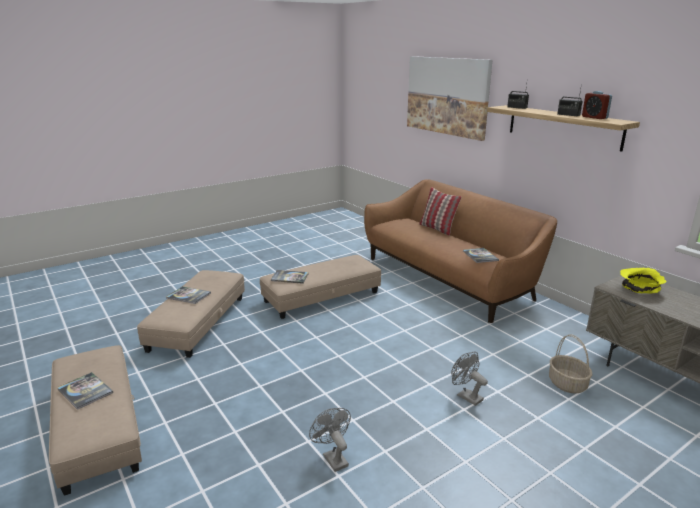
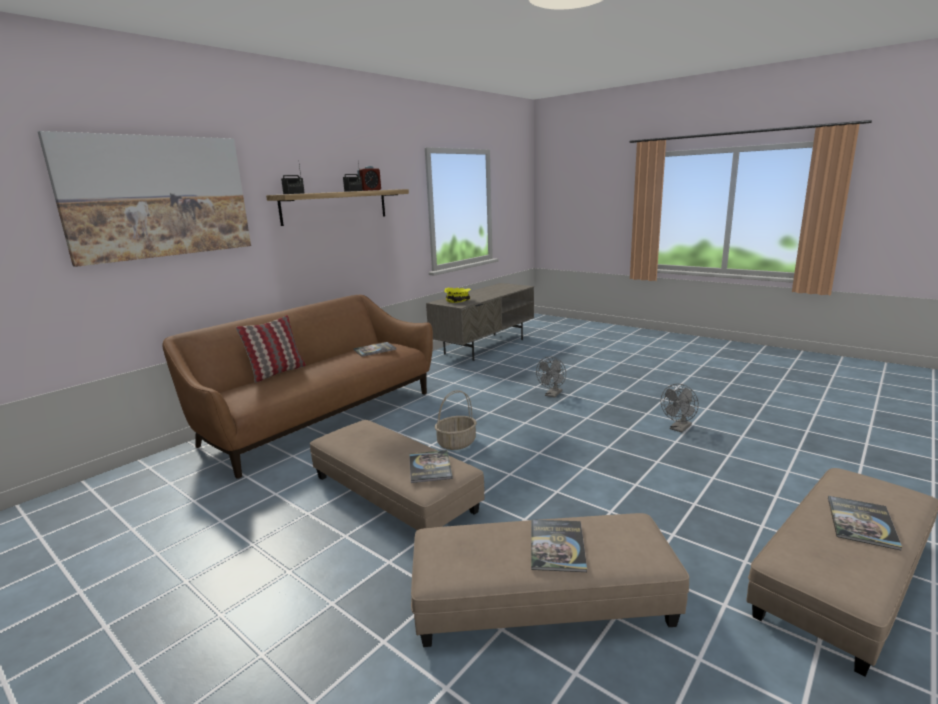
camera: 105 degrees left, 5 degrees down
basket [549,334,593,394] -> basket moved to [435,390,477,450]

